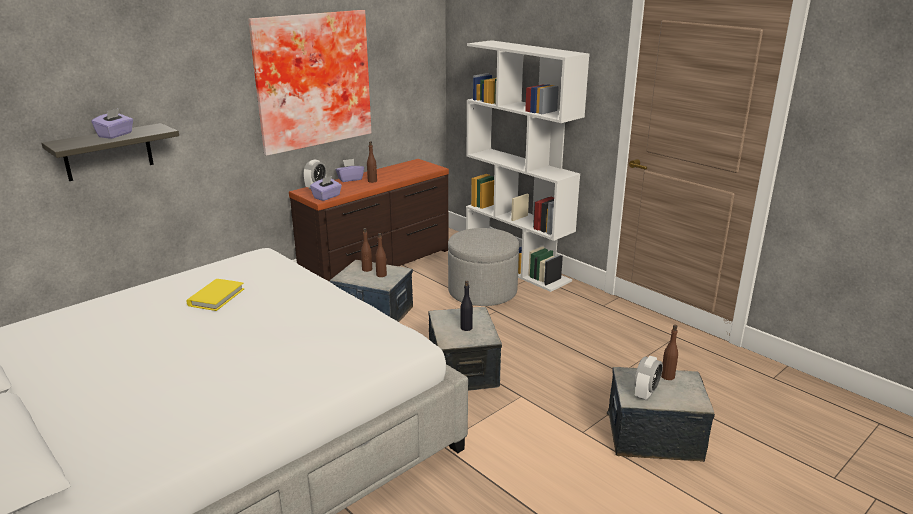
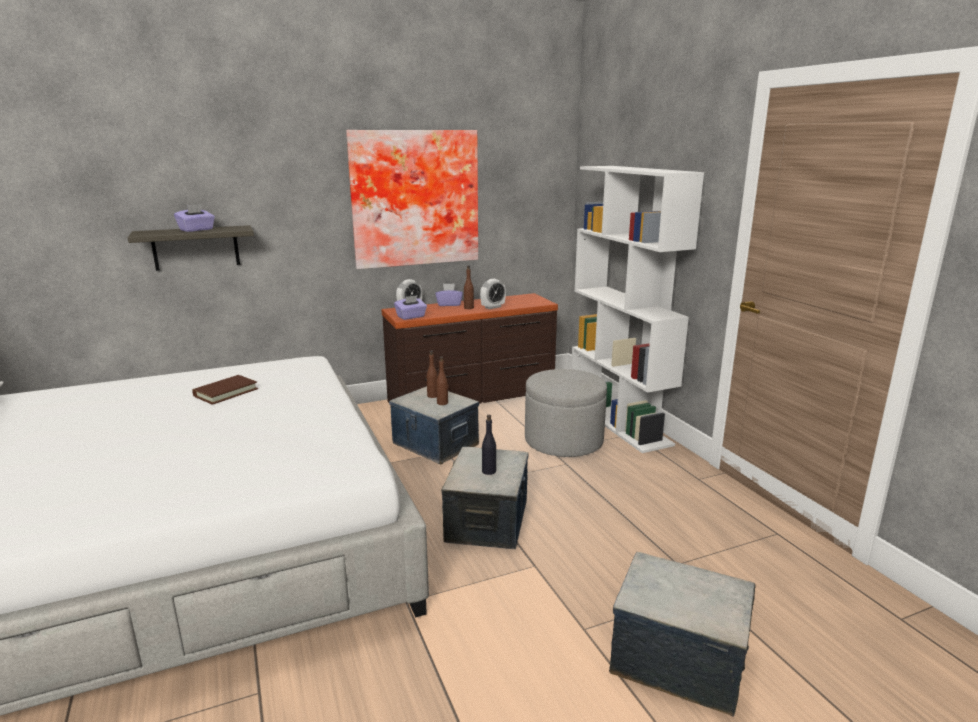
camera: 20 degrees right, 5 degrees down
yellow book [187,279,244,311] -> brown book [192,375,258,405]
alarm clock [634,356,663,401] -> alarm clock moved to [480,279,506,309]
brown bottle [661,325,678,380] -> none

